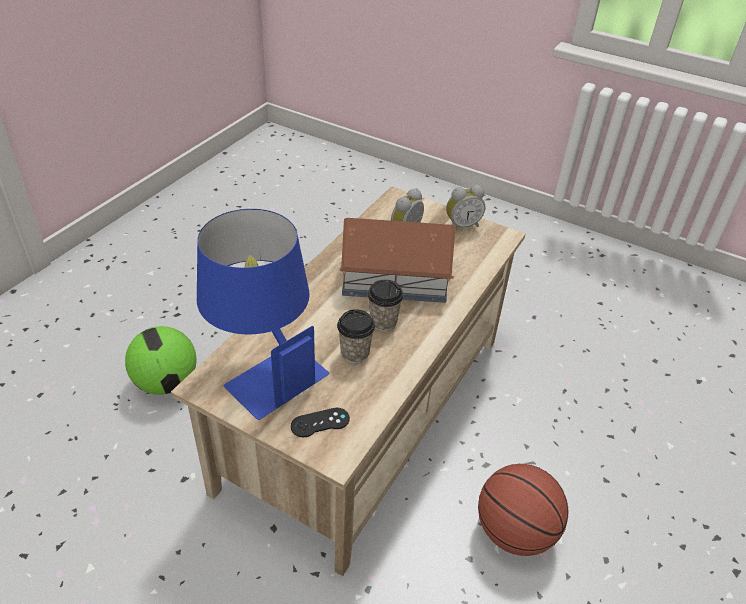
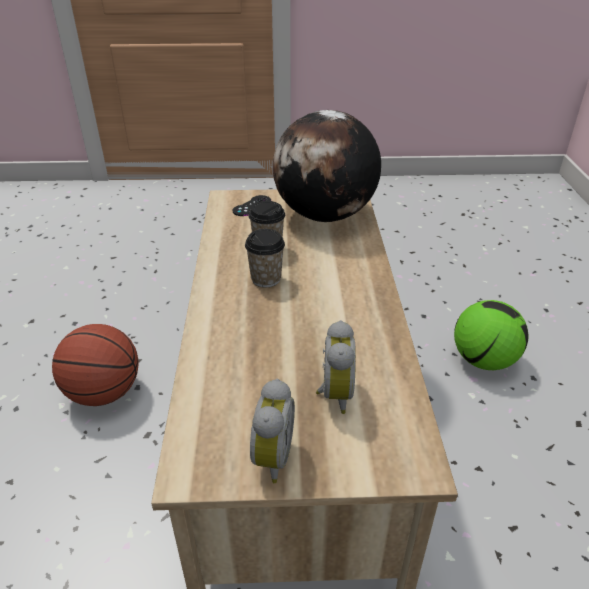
camera: 150 degrees right, 5 degrees down
blue table lamp [197,209,329,420] -> globe [273,110,381,222]
toy house [340,218,456,303] -> none
alarm clock [446,185,486,227] -> alarm clock turned 150 degrees clockwise [250,379,295,483]

